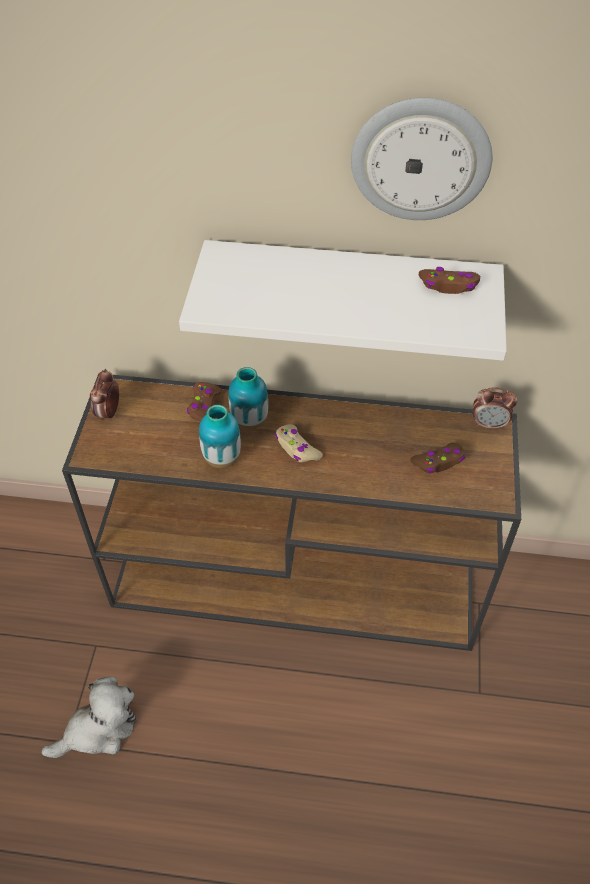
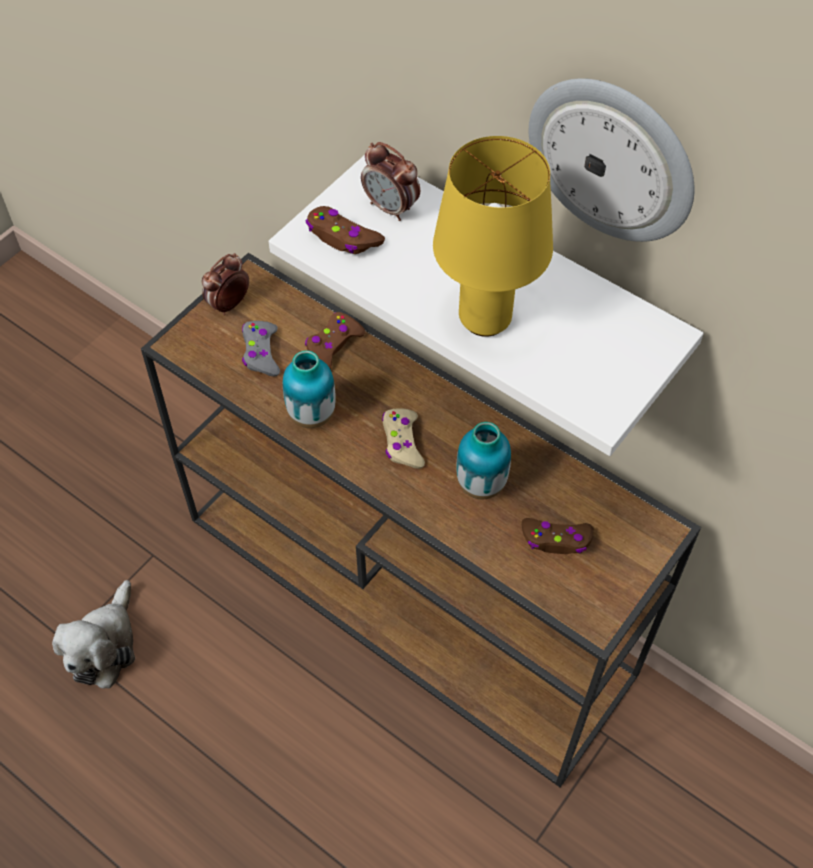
camera: 30 degrees right, 5 degrees up
plush toy [41,677,137,758] -> plush toy turned 105 degrees clockwise [52,580,135,689]
vase [228,367,268,430] -> vase moved to [456,422,511,500]
brown game controller [419,267,480,294] -> brown game controller moved to [306,206,385,254]
alarm clock [473,388,517,430] -> alarm clock moved to [361,142,420,221]
none -> grey game controller [242,321,280,376]
none -> yellow table lamp [433,136,553,337]

